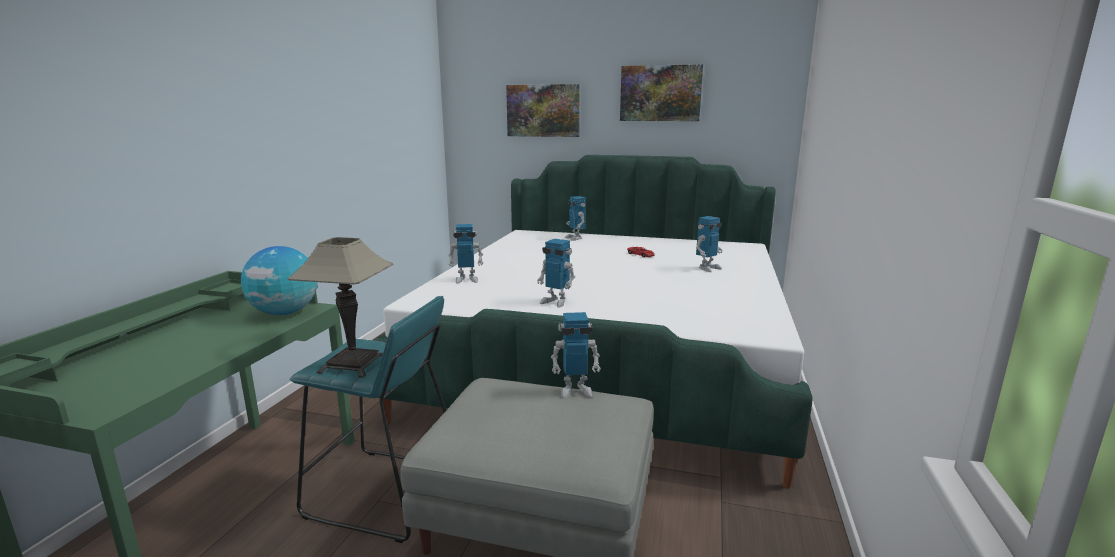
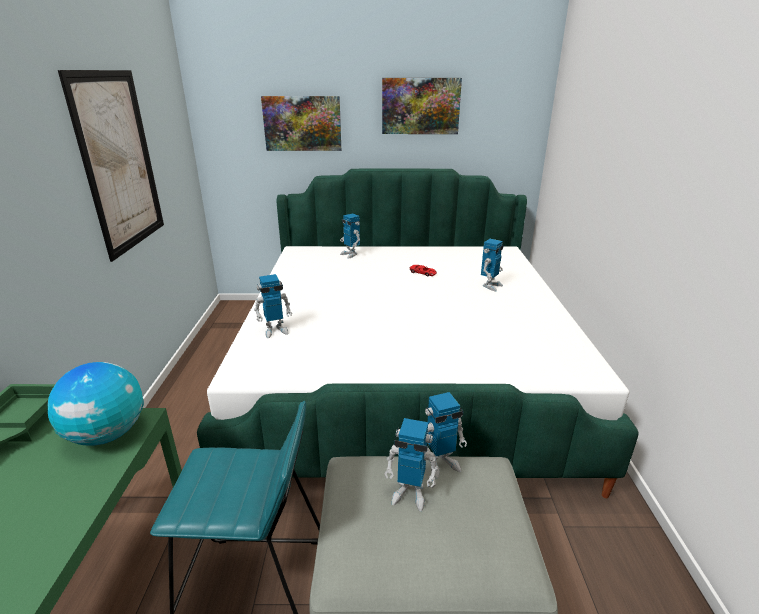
camera: 15 degrees left, 10 degrees up
table lamp [288,237,393,378] -> none
toy robot [537,239,575,308] -> toy robot moved to [384,418,438,511]
none -> picture [58,70,164,262]

